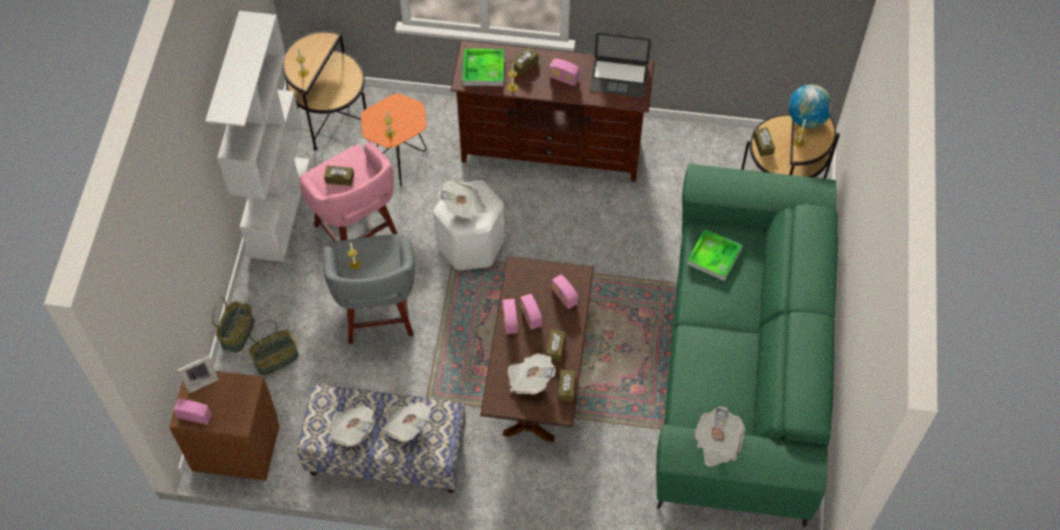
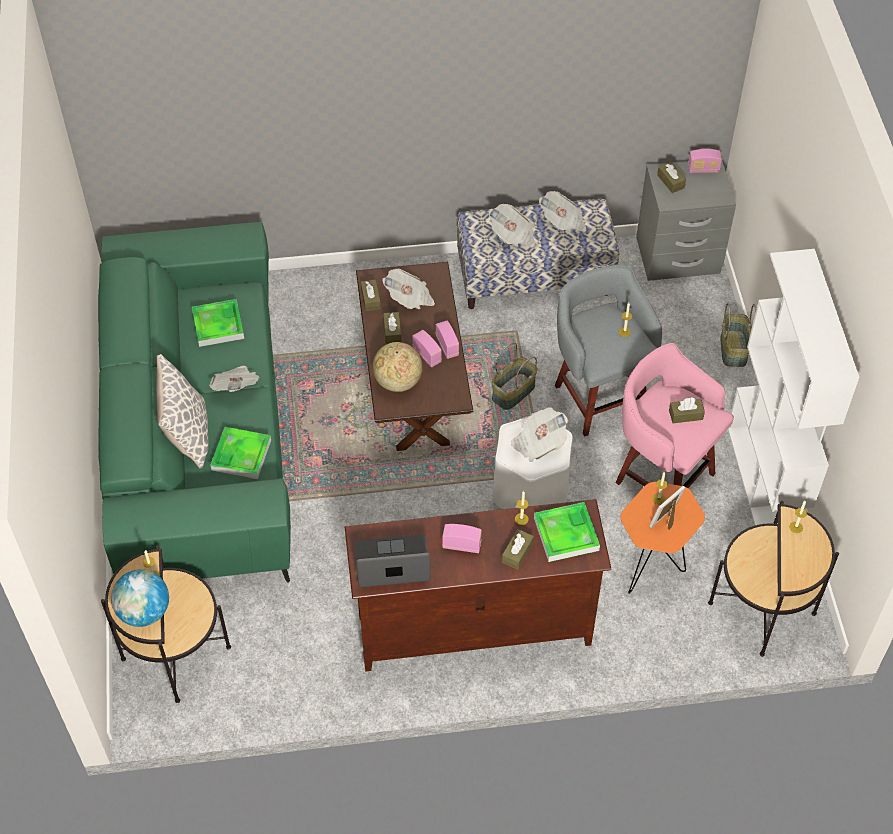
camera: 165 degrees right, 5 degrees down
brown nightstand [169,371,280,481] -> grey nightstand [636,161,736,281]
picture frame [178,355,219,393] -> picture frame moved to [649,486,685,530]
basket [249,320,299,375] -> basket moved to [492,342,538,410]
radio [551,274,578,309] -> globe [372,342,423,392]
newspaper [694,407,745,466] -> newspaper moved to [209,366,260,392]
brown tissue box [753,127,775,156] -> brown tissue box moved to [657,162,686,193]
none -> pillow [156,354,209,469]
none -> tray [192,299,244,347]

